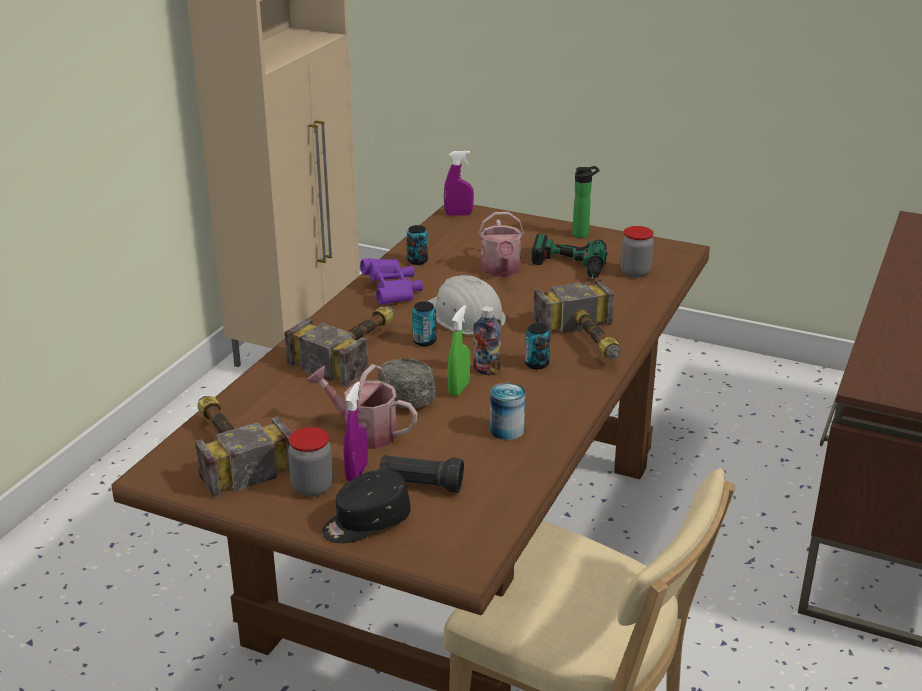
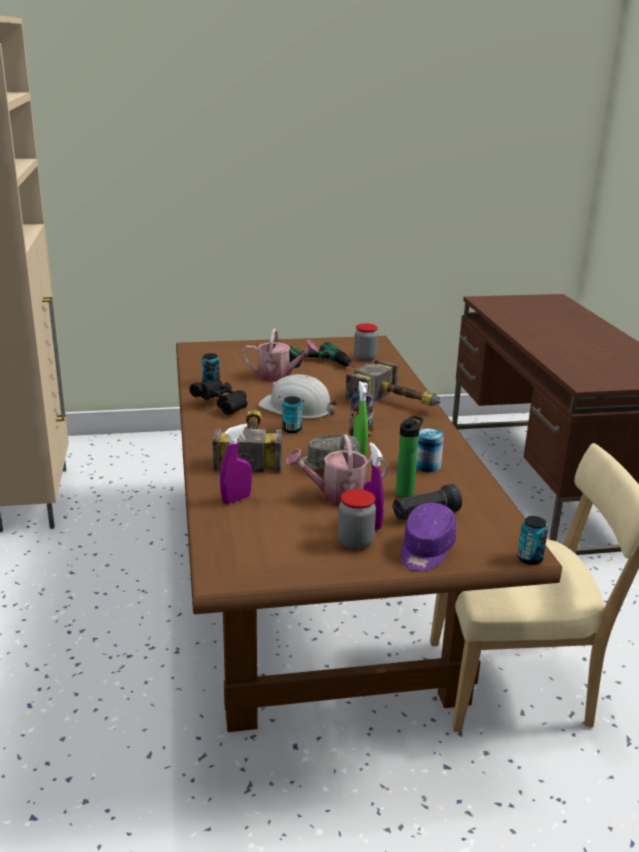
camera: 35 degrees left, 5 degrees down
hammer [195,396,292,498] -> none
black cap [322,469,411,543] -> purple cap [401,503,456,571]
purple binoculars [360,258,423,305] -> black binoculars [190,379,247,415]
purple spray bottle [444,151,474,216] -> purple spray bottle moved to [220,424,252,504]
watering can [478,212,524,277] -> watering can turned 45 degrees counterclockwise [242,328,318,382]
can [525,323,550,369] -> can moved to [517,516,548,565]
bottle [572,166,600,238] -> bottle moved to [396,415,424,497]

